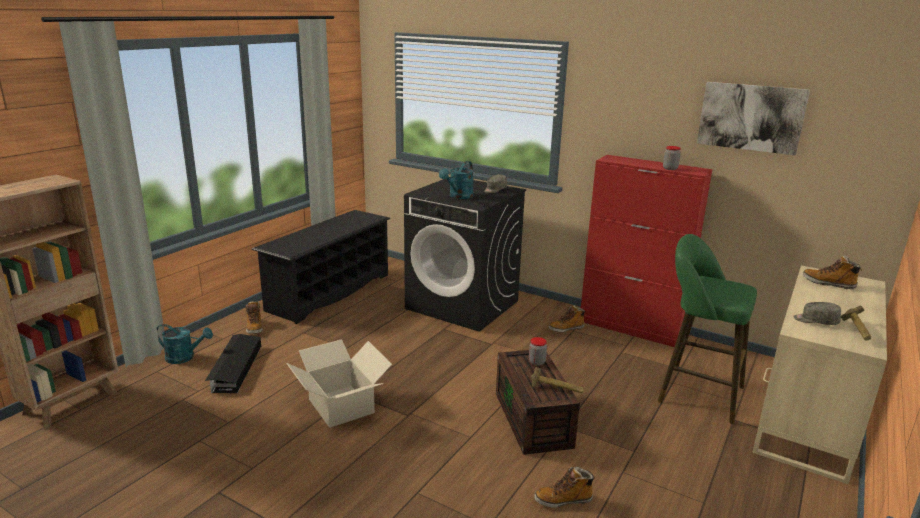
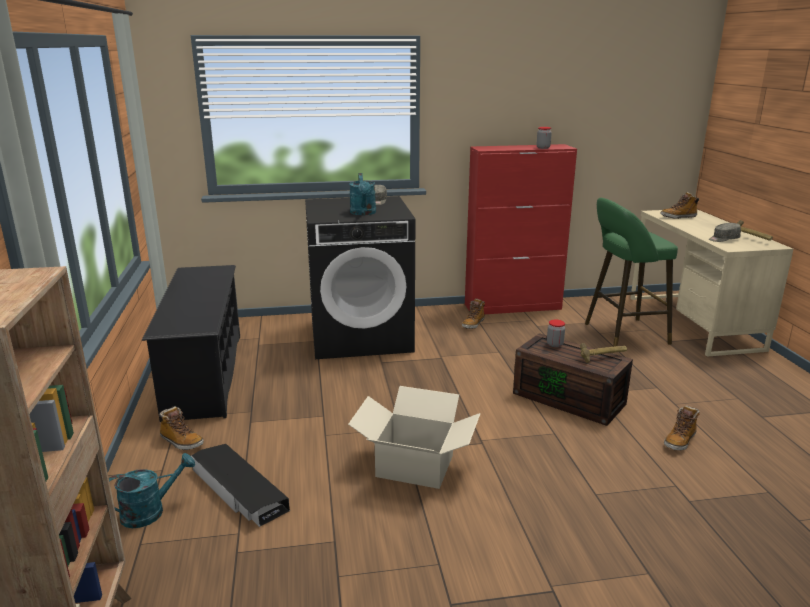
camera: 40 degrees left, 0 degrees up
picture [697,82,810,155] -> none

